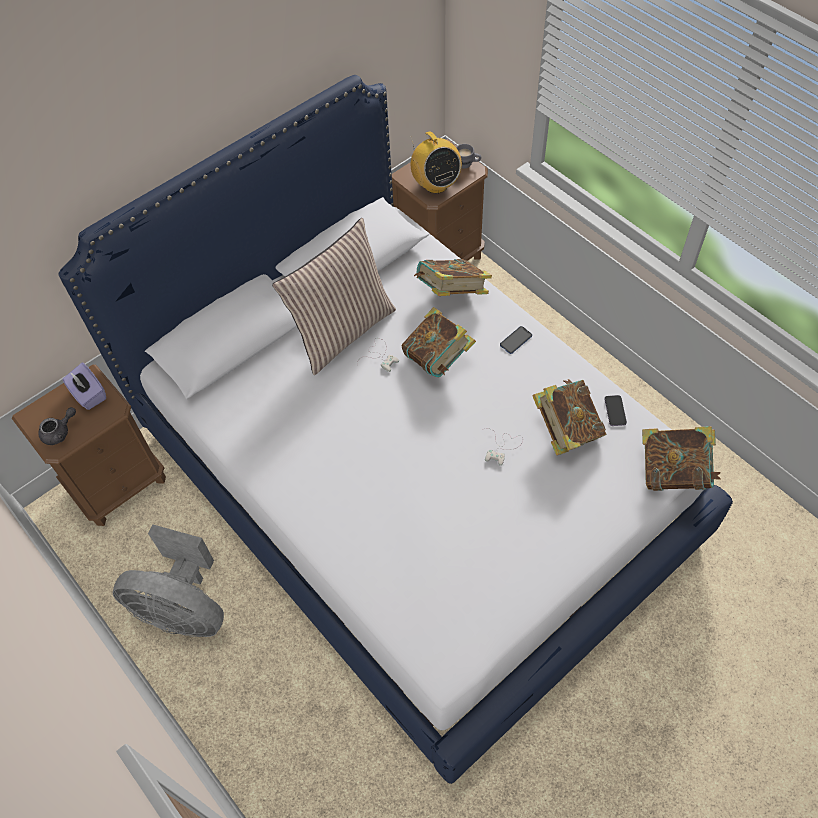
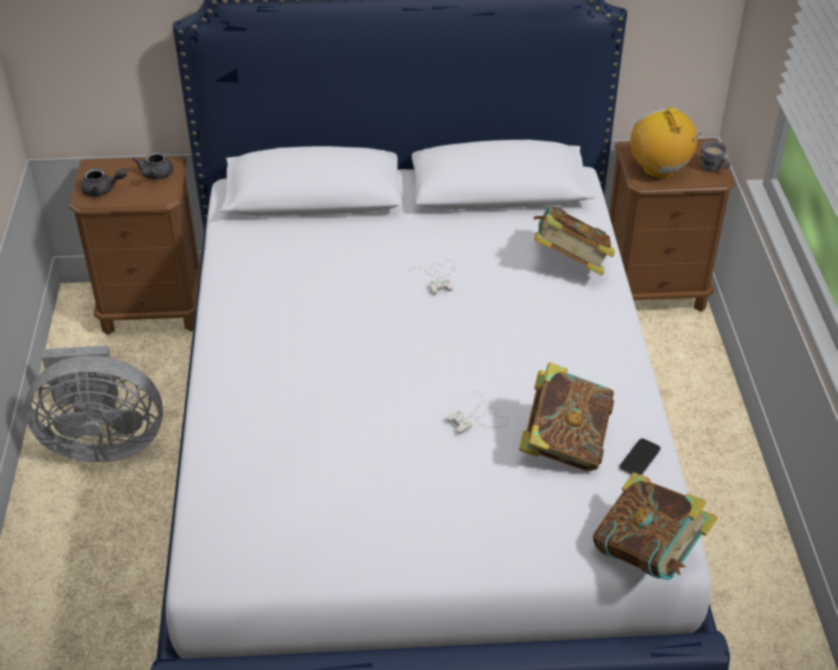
camera: 35 degrees right, 15 degrees down
purple tissue box [63,363,106,410] -> grey teapot [133,152,173,180]
grey fan [113,524,224,637] -> grey fan turned 60 degrees counterclockwise [25,345,163,462]
pillow [272,218,396,375] -> none
book [402,307,476,377] -> none
radio [411,131,462,194] -> radio turned 150 degrees clockwise [630,107,701,179]
phone [500,326,532,354] -> none

